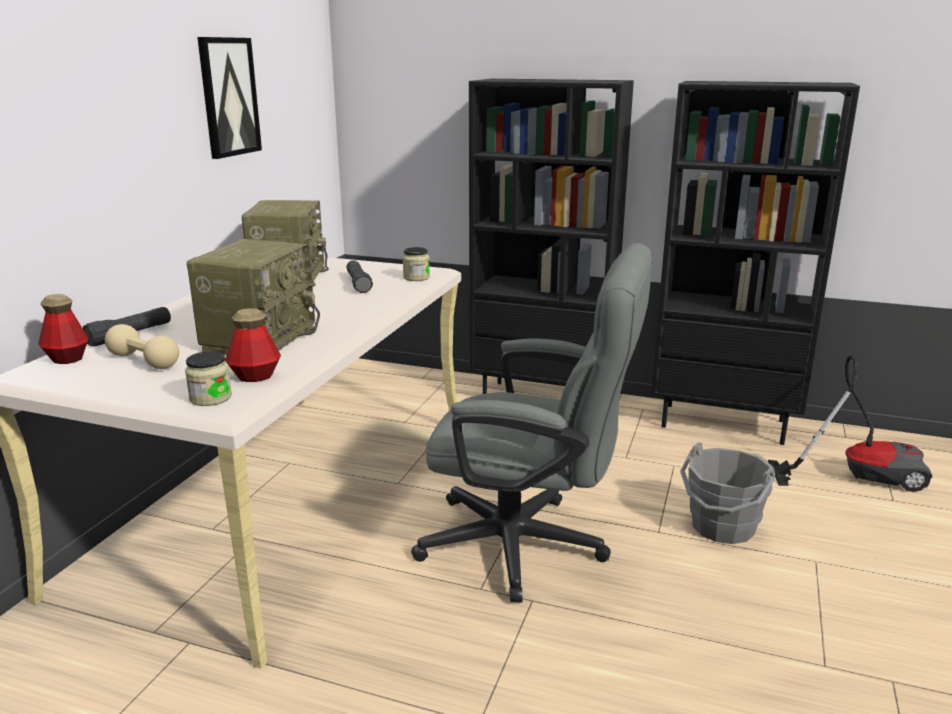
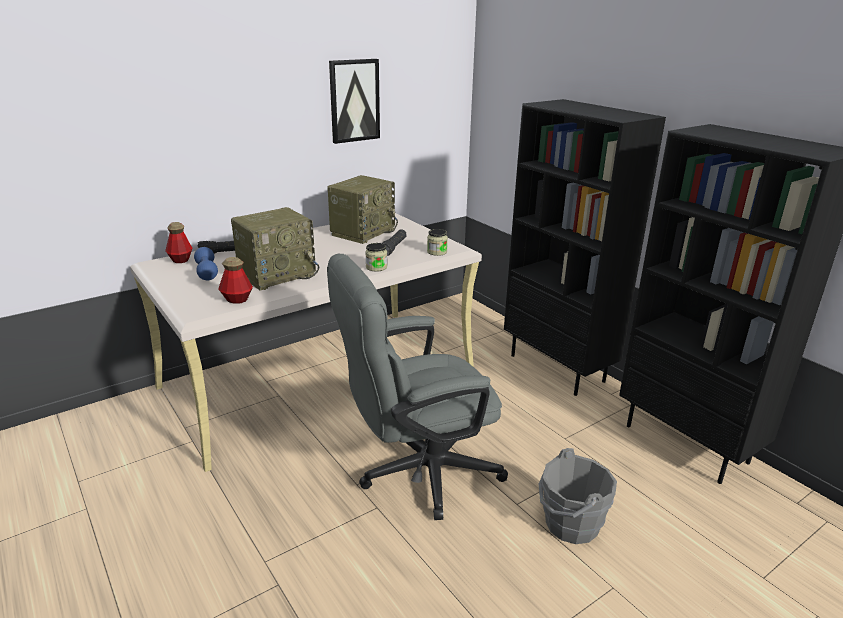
camera: 35 degrees right, 5 degrees up
beige dumbbell [105,324,179,369] -> blue dumbbell [194,247,218,280]
jar [185,351,232,406] -> jar moved to [365,243,387,272]
grey office chair [411,243,652,602] -> grey office chair turned 105 degrees clockwise [327,254,508,520]
vacuum cleaner [768,355,932,492] -> none

